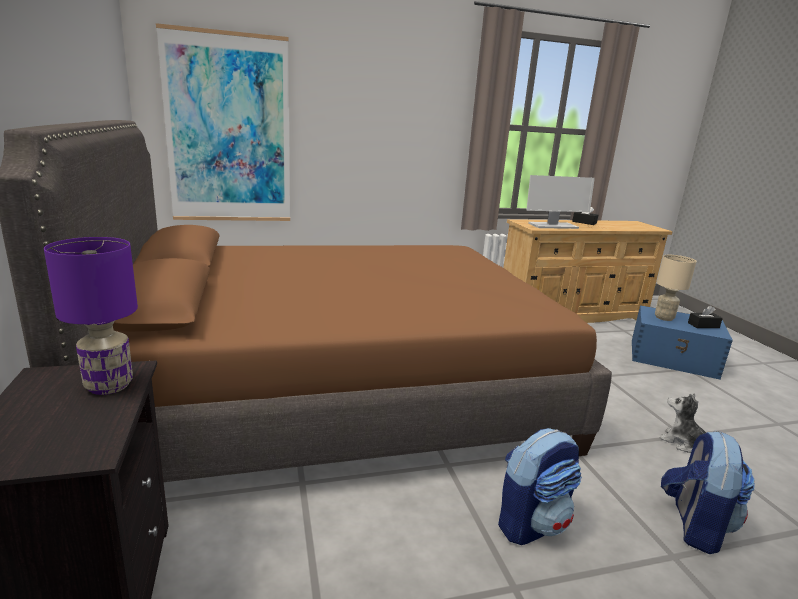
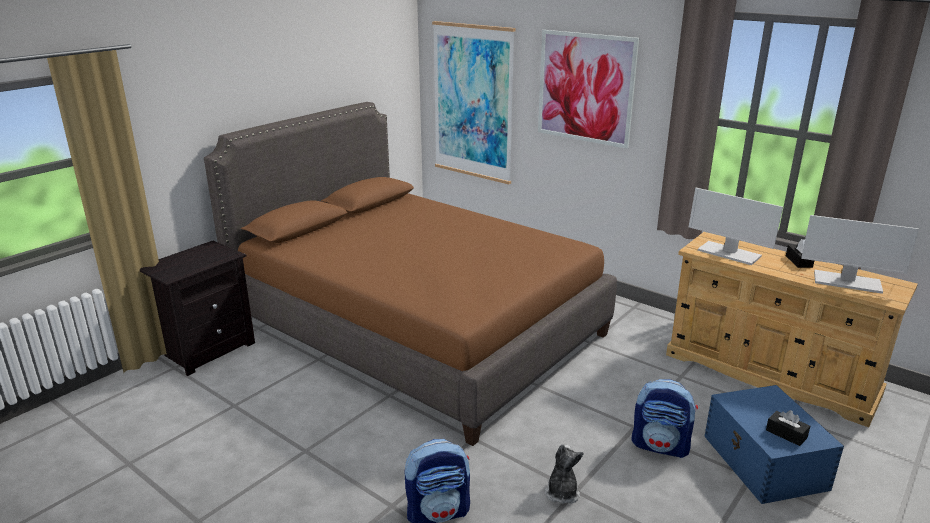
camera: 55 degrees right, 5 degrees up
purple table lamp [44,237,138,395] -> none
backpack [498,428,582,545] -> backpack moved to [631,379,698,458]
beige table lamp [655,255,697,321] -> none
none -> picture [538,30,639,149]
none -> monitor [801,215,919,294]

